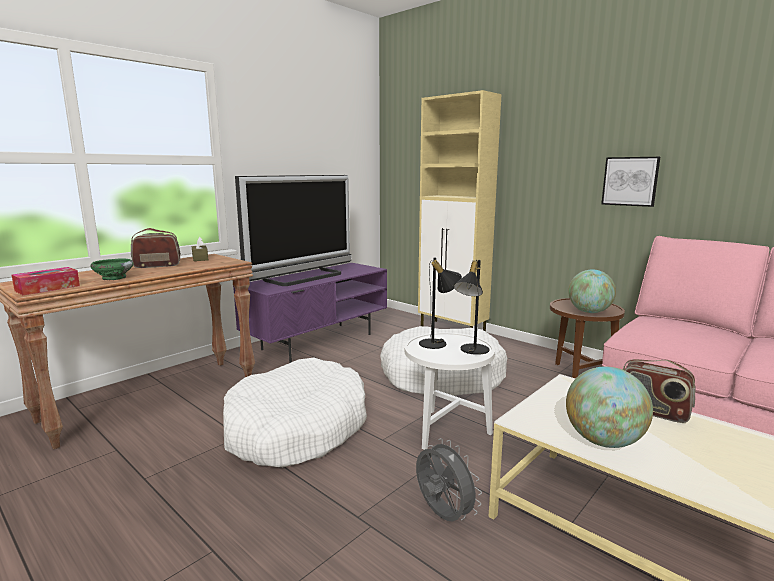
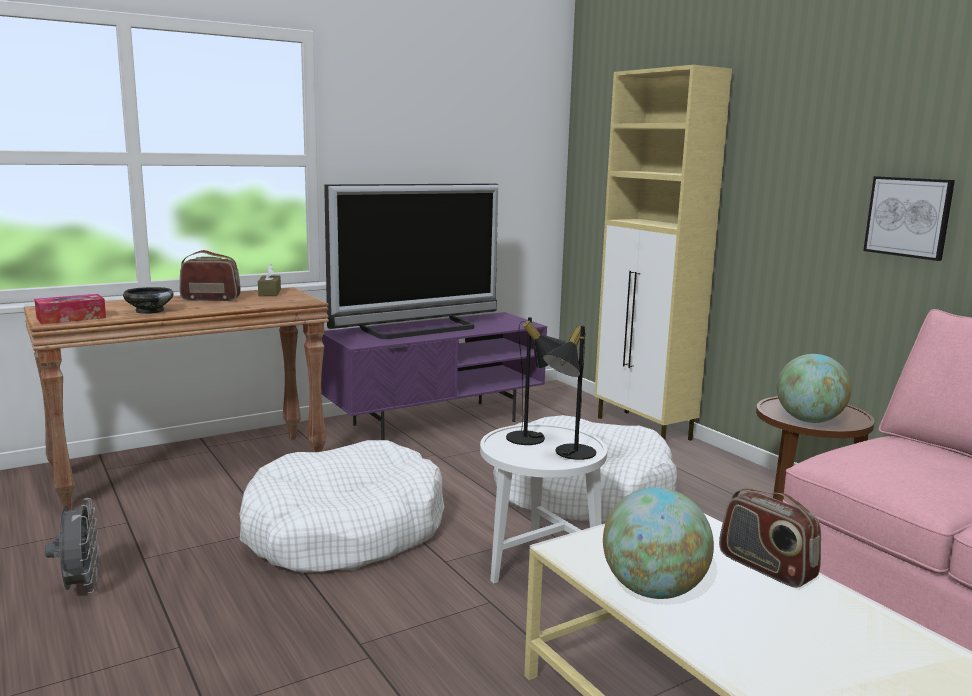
camera: 15 degrees right, 0 degrees up
green bowl [90,259,133,280] -> black bowl [123,287,173,314]
grey fan [416,438,482,522] -> grey fan moved to [45,498,99,593]

